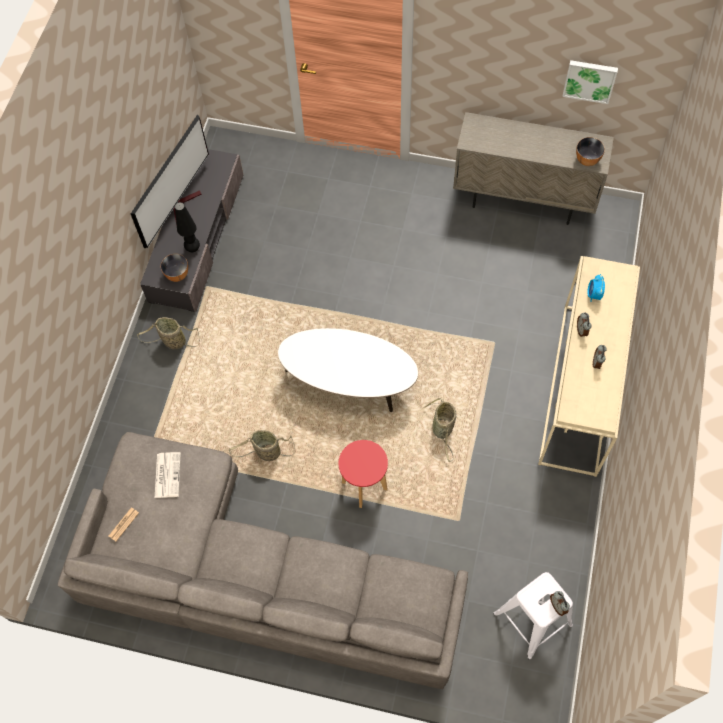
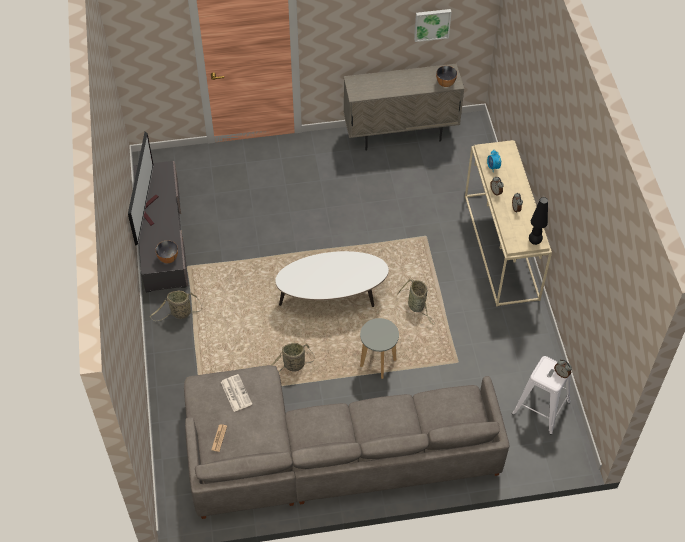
camera: 25 degrees left, 10 degrees down
black table lamp [175,202,200,252] -> black table lamp moved to [529,197,548,245]
red stool [339,440,388,508] -> grey stool [360,318,399,379]

